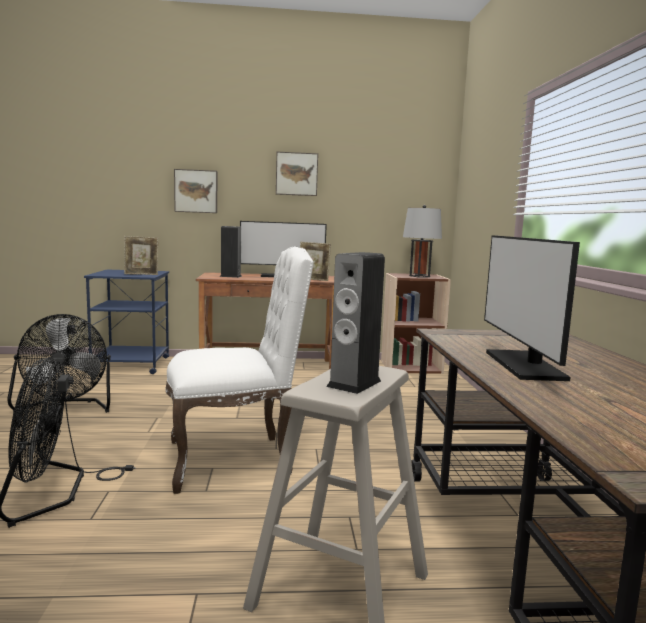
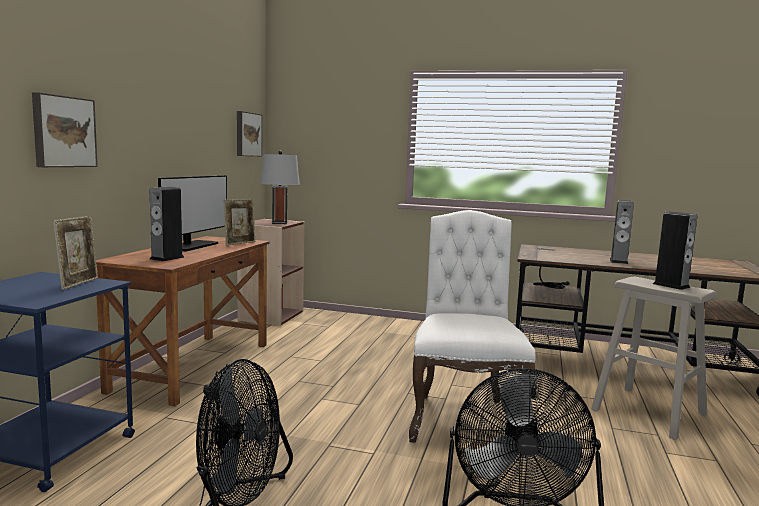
camera: 70 degrees left, 0 degrees up
picture [276,152,318,196] -> picture moved to [237,111,262,156]
monitor [484,235,580,381] -> speaker [610,200,634,264]

